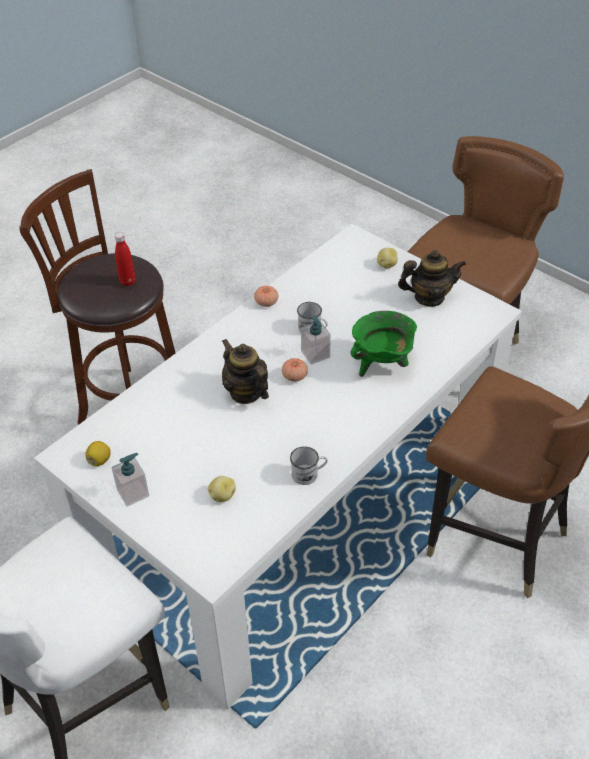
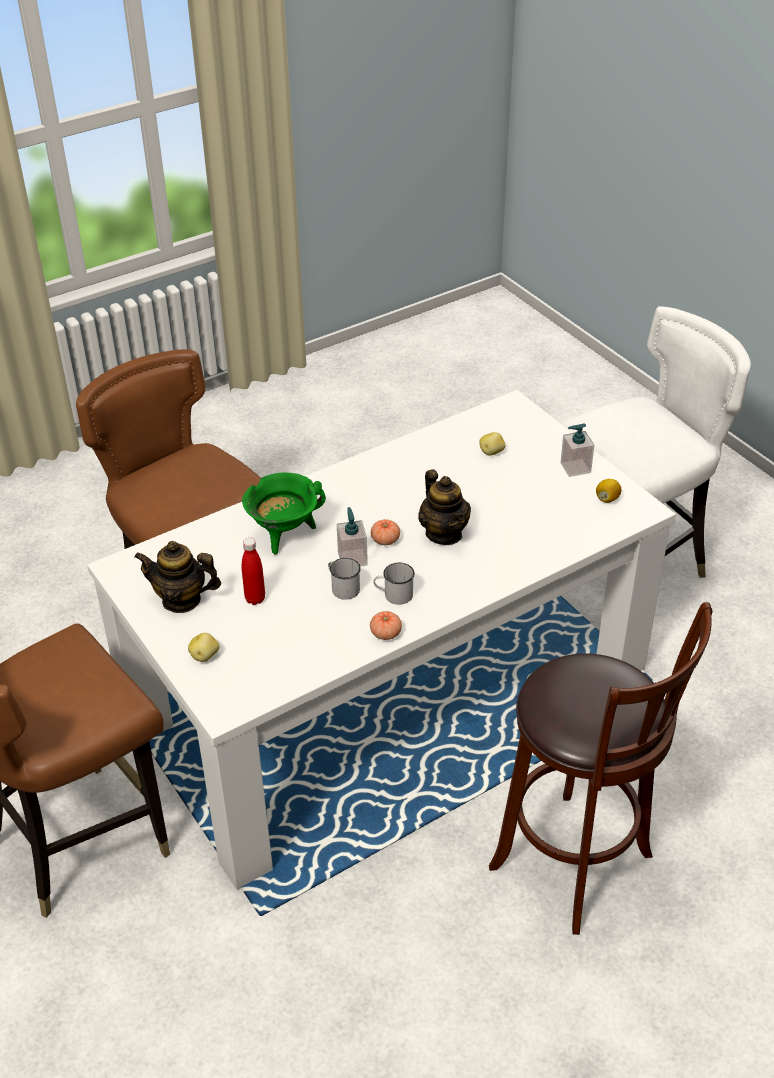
camera: 165 degrees left, 5 degrees down
red bottle [115,232,135,286] -> red bottle moved to [242,538,265,605]
white mug [290,446,328,485] -> white mug moved to [373,563,415,605]

